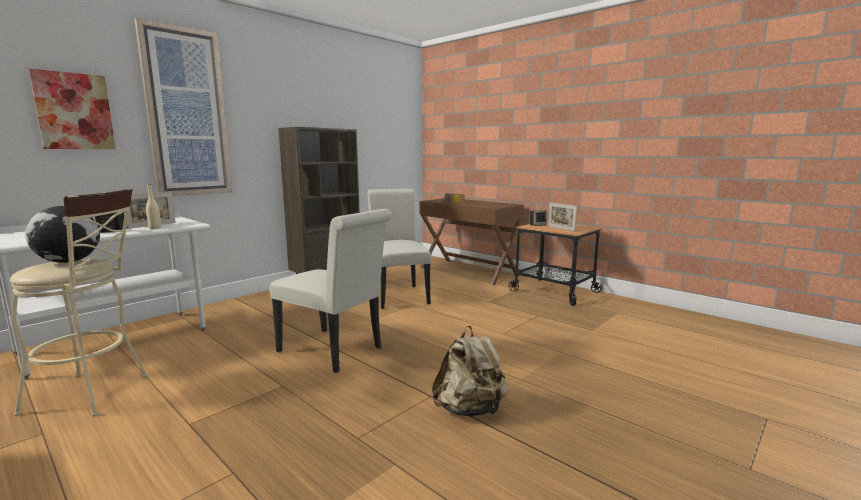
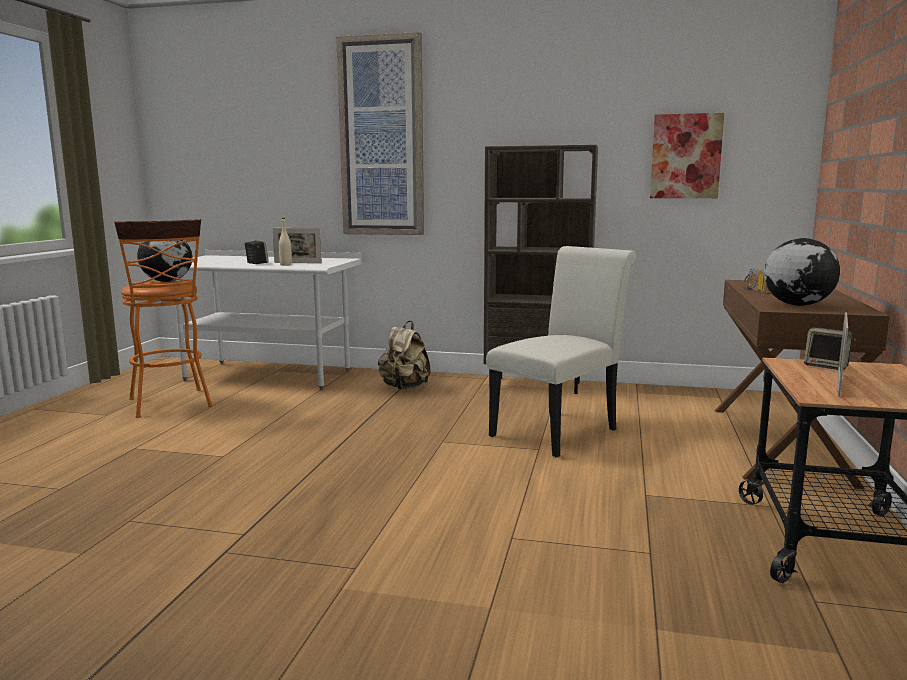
camera: 60 degrees right, 0 degrees up
beige stool [10,188,148,417] -> orange stool [114,219,213,418]
picture [29,69,116,149] -> picture moved to [650,113,724,198]
white chair [269,209,392,373] -> none
beige backpack [432,326,509,417] -> beige backpack moved to [378,321,431,389]
none -> globe [764,238,840,306]

